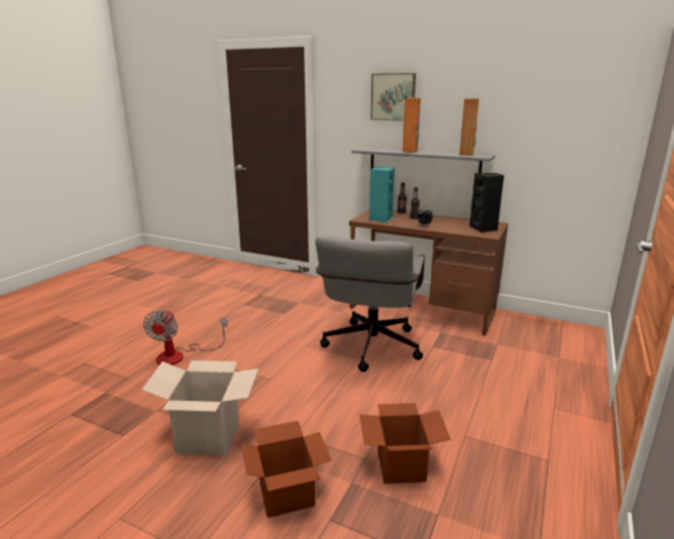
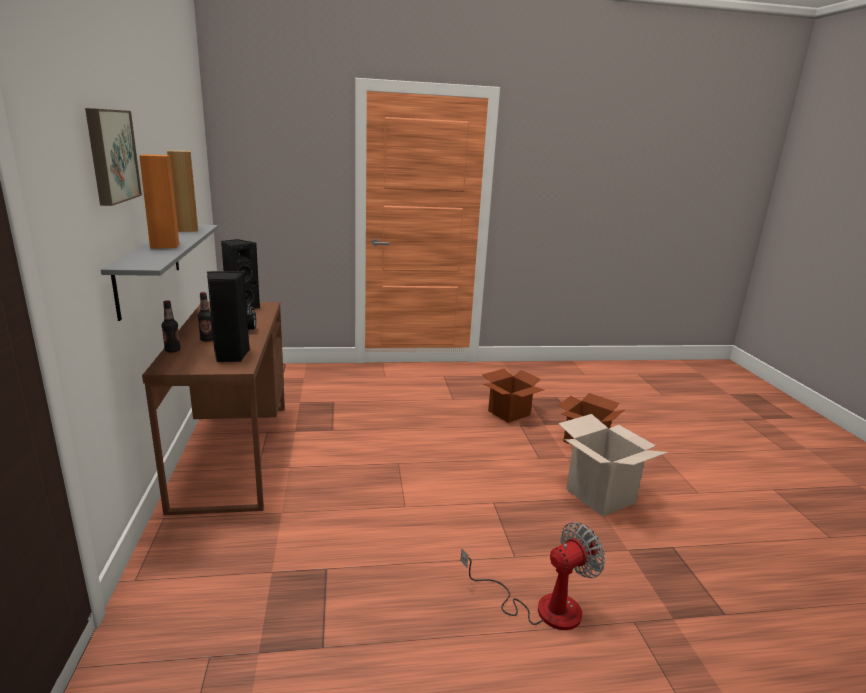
camera: 125 degrees left, 0 degrees up
grey office chair [315,236,425,372] -> none
turquoise speaker [369,167,395,223] -> black speaker [207,271,250,362]

